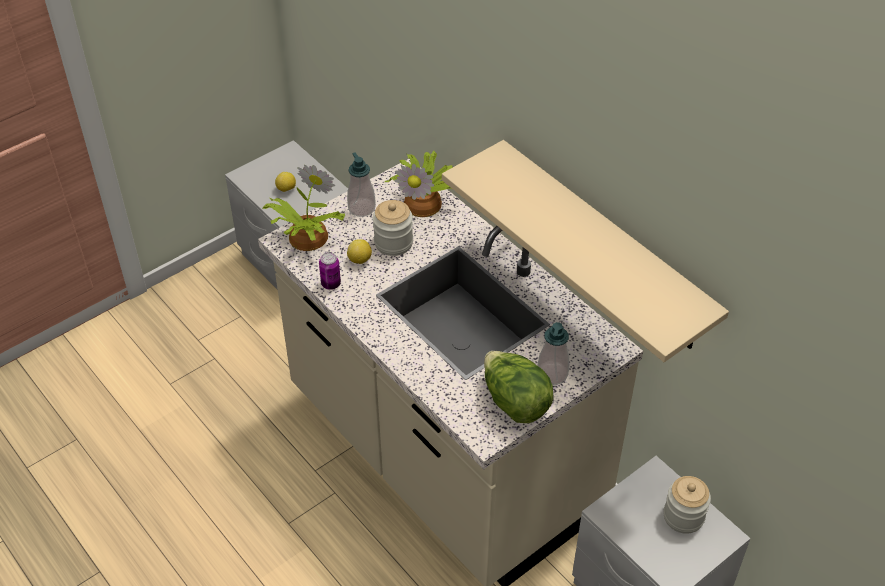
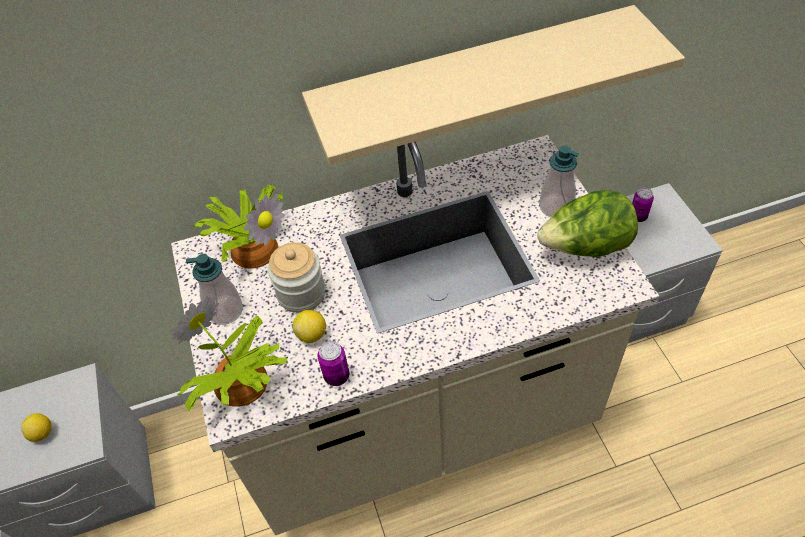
camera: 65 degrees left, 5 degrees up
jar [663,476,711,534] -> can [632,188,654,222]

